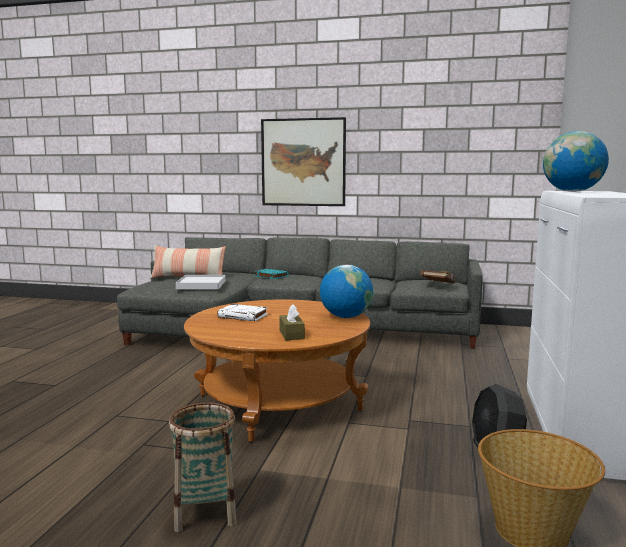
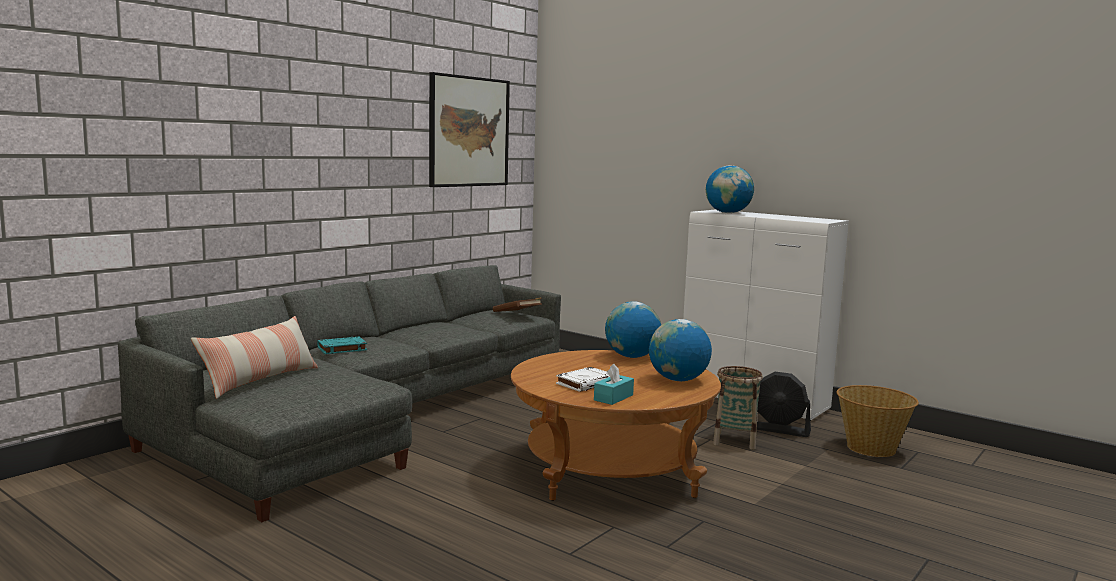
camera: 65 degrees left, 0 degrees up
basket [169,403,237,532] -> basket moved to [713,366,763,450]
white tray [176,275,226,289] -> none
picture [261,117,346,206] -> picture moved to [429,72,510,187]
brown tissue box [279,305,305,340] -> globe [649,319,712,381]
none -> turquoise tissue box [594,364,634,405]

